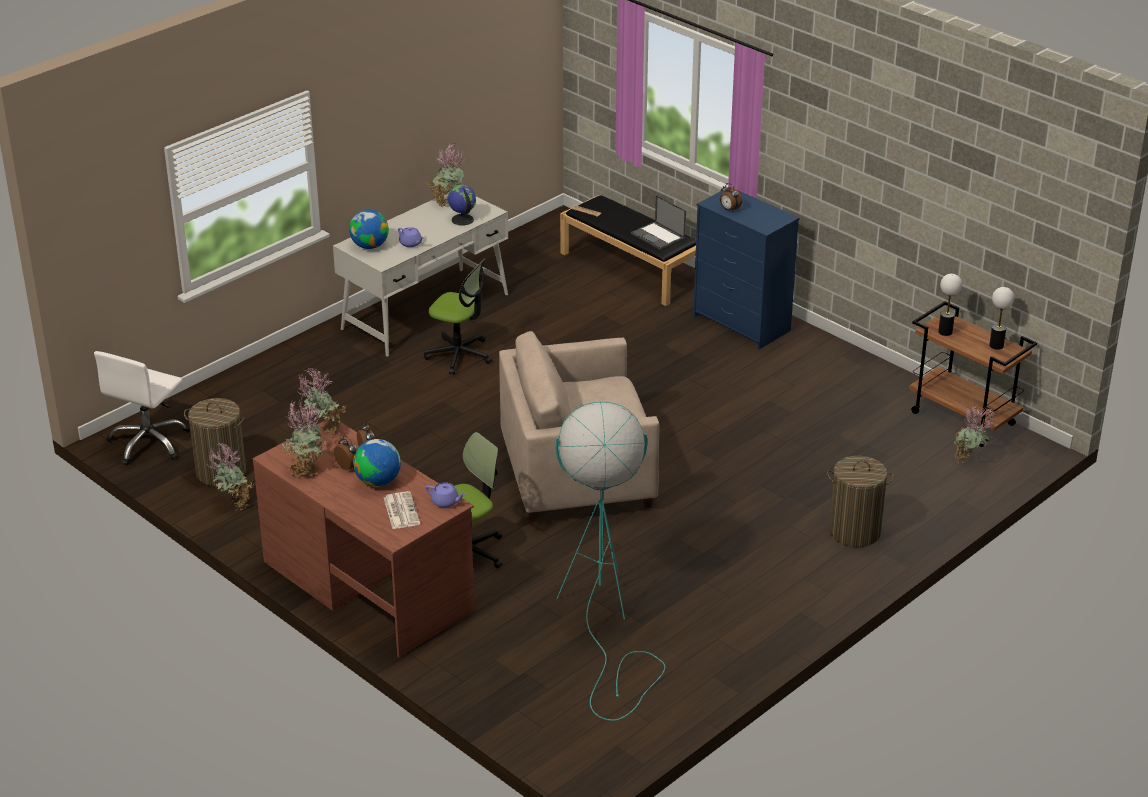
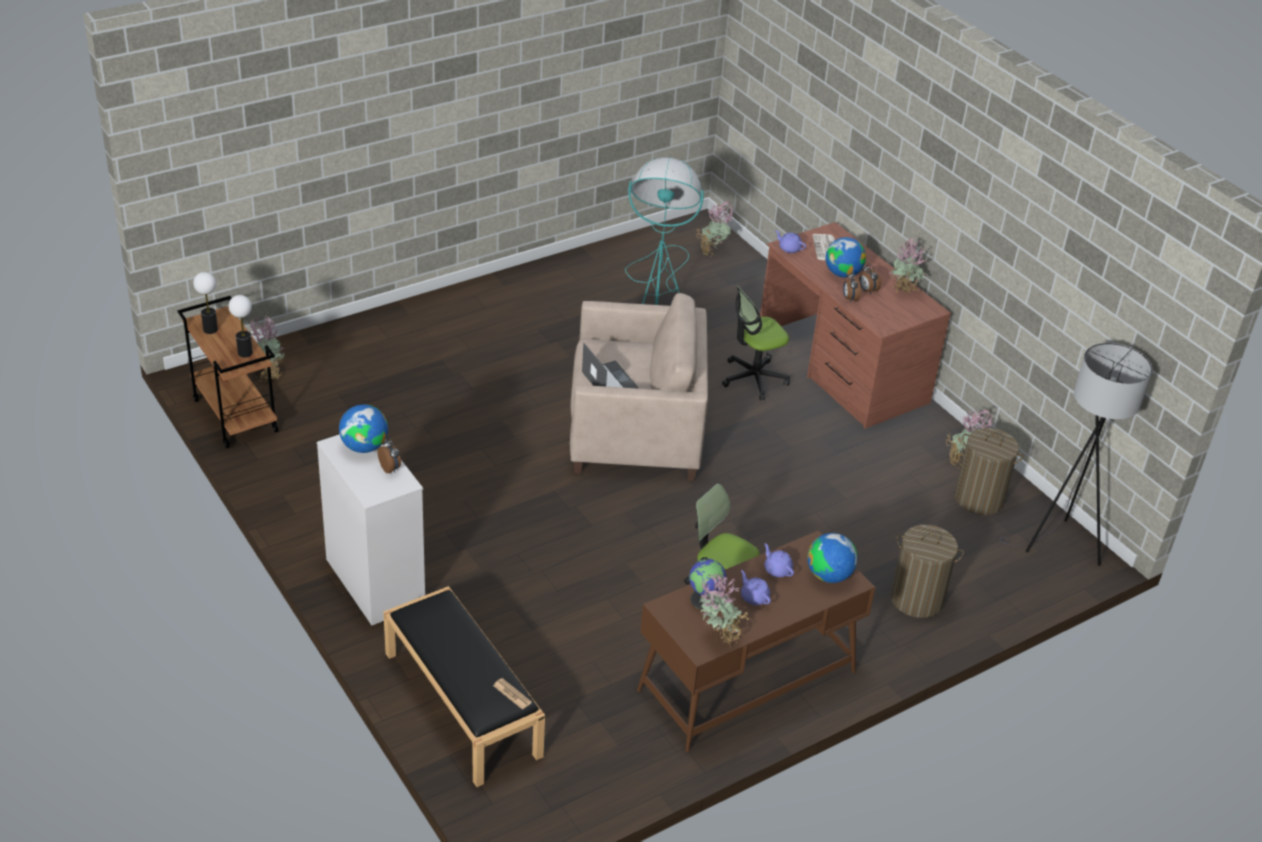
camera: 170 degrees left, 5 degrees up
white office chair [94,351,190,466] -> grey floor lamp [999,343,1153,566]
potted plant [299,367,346,437] -> potted plant moved to [697,201,734,257]
white desk [333,192,508,356] -> brown desk [637,531,875,752]
laptop [631,195,686,250] -> laptop moved to [582,343,639,389]
blue dresser [693,187,799,349] -> white dresser [317,434,425,625]
laundry basket [827,456,894,547] -> laundry basket moved to [891,525,964,618]
none -> globe [339,404,388,453]
none -> purple teapot [741,570,771,605]

